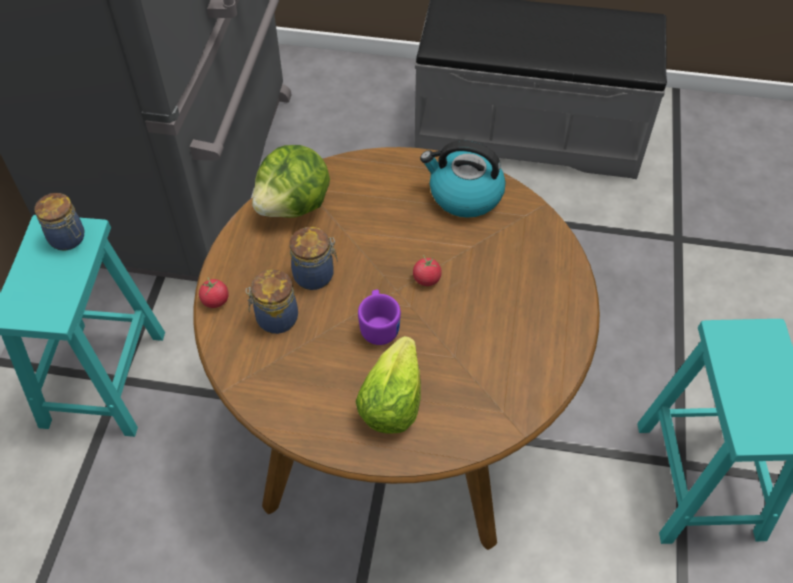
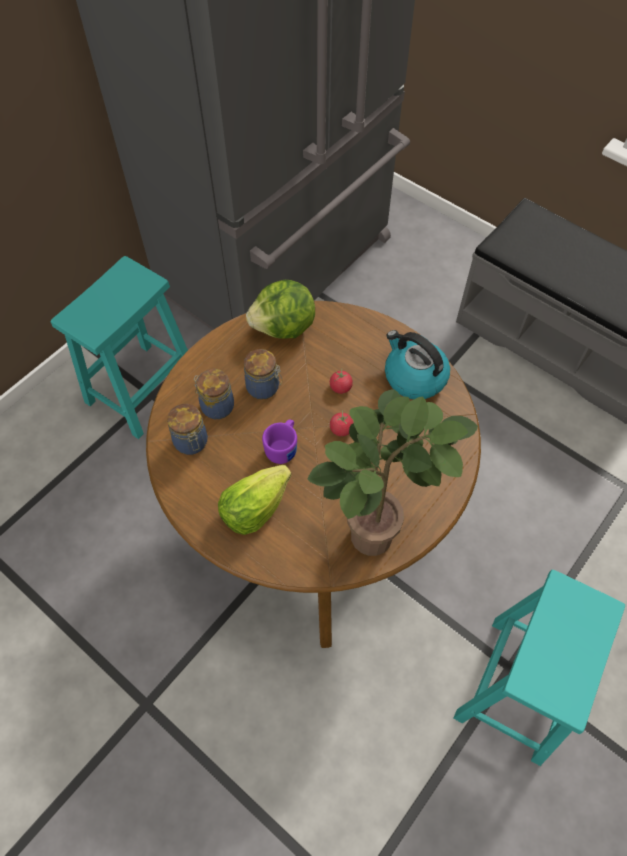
camera: 30 degrees right, 5 degrees up
jar [35,193,84,251] -> jar moved to [167,404,208,455]
tomato [199,277,229,308] -> tomato moved to [330,369,353,394]
none -> potted plant [307,389,478,556]

